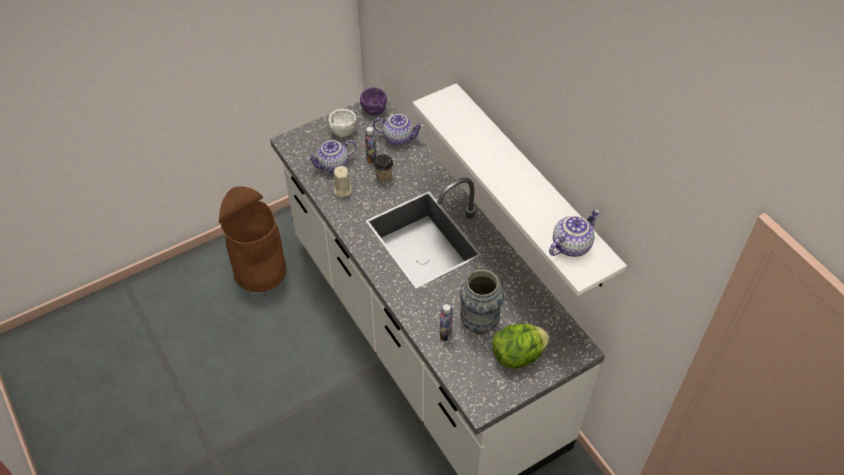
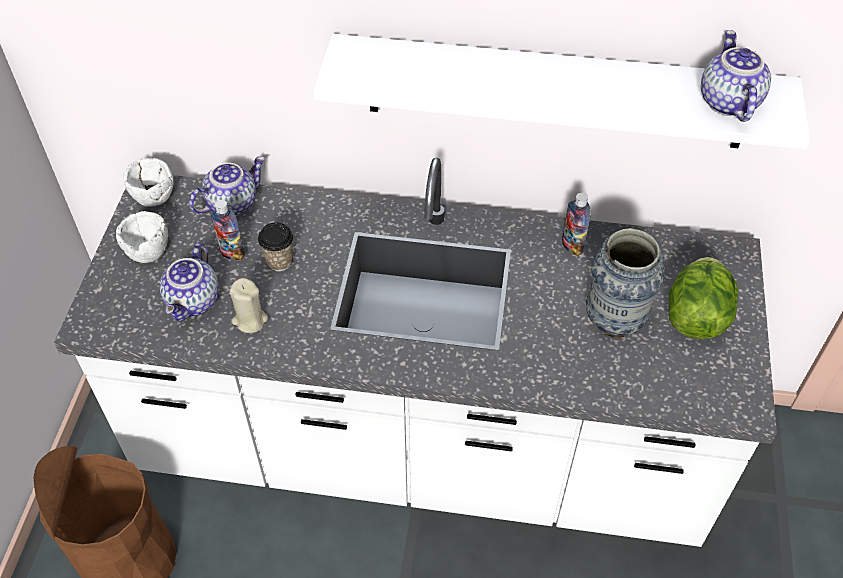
camera: 50 degrees left, 0 degrees up
purple bowl [360,87,387,116] -> white bowl [123,158,174,207]
bottle [440,304,453,341] -> bottle moved to [562,193,591,256]

